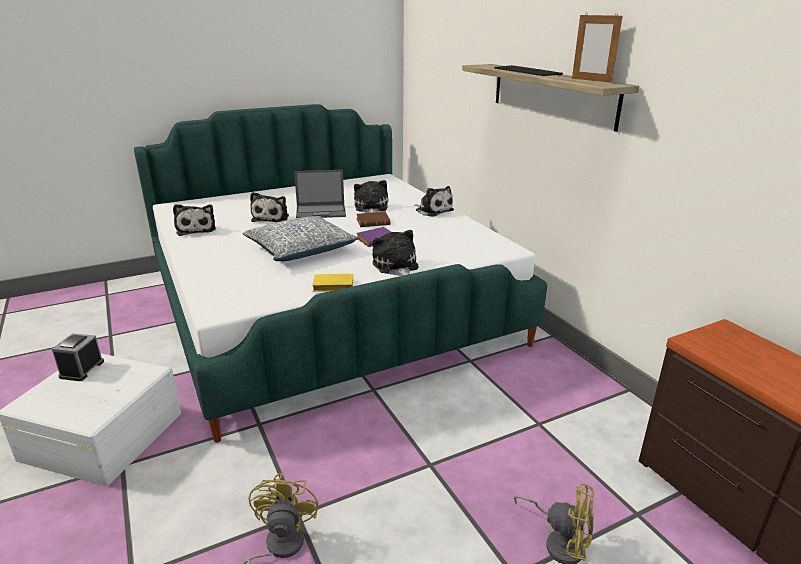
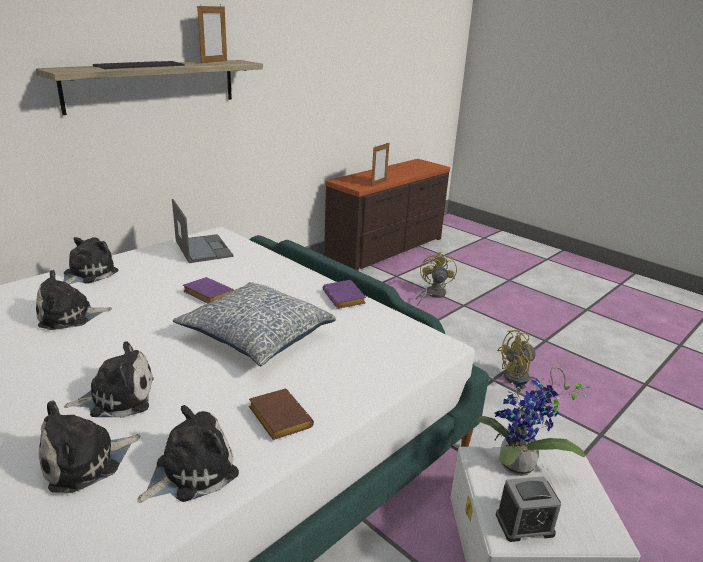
camera: 110 degrees left, 0 degrees up
laptop [294,170,346,218] -> laptop moved to [172,199,233,263]
yellow book [312,273,353,292] -> purple book [323,280,366,309]
brown book [356,212,390,227] -> brown book moved to [249,389,314,440]
plush toy [372,230,419,276] -> plush toy moved to [38,400,140,493]
none -> picture frame [371,142,389,187]
none -> potted plant [475,378,590,476]

